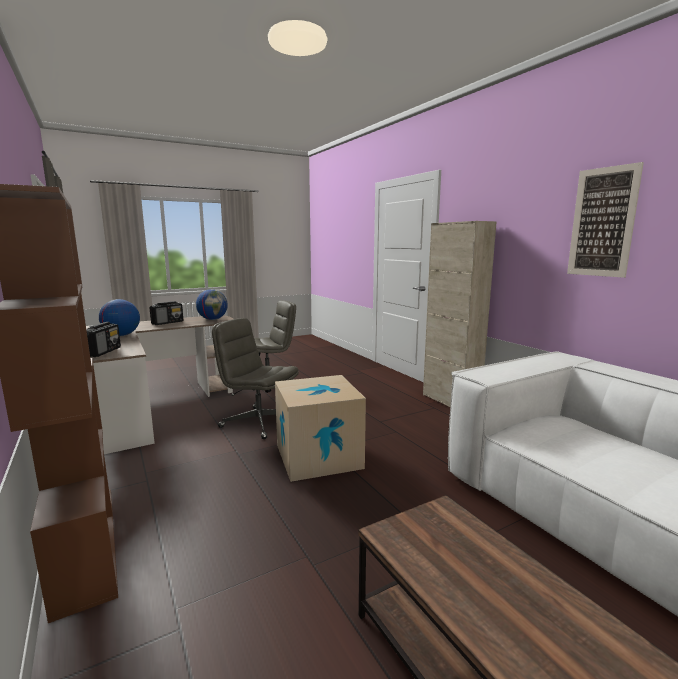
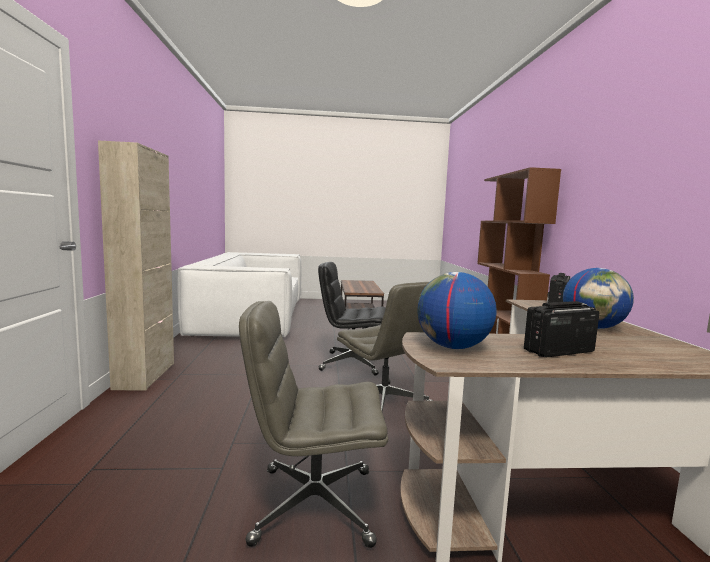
camera: 155 degrees left, 5 degrees down
cardboard box [275,375,366,482] -> black office chair [318,262,386,376]
picture [567,162,644,278] -> none

